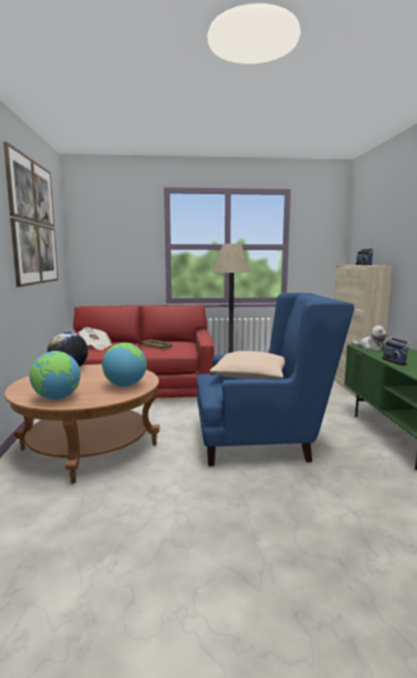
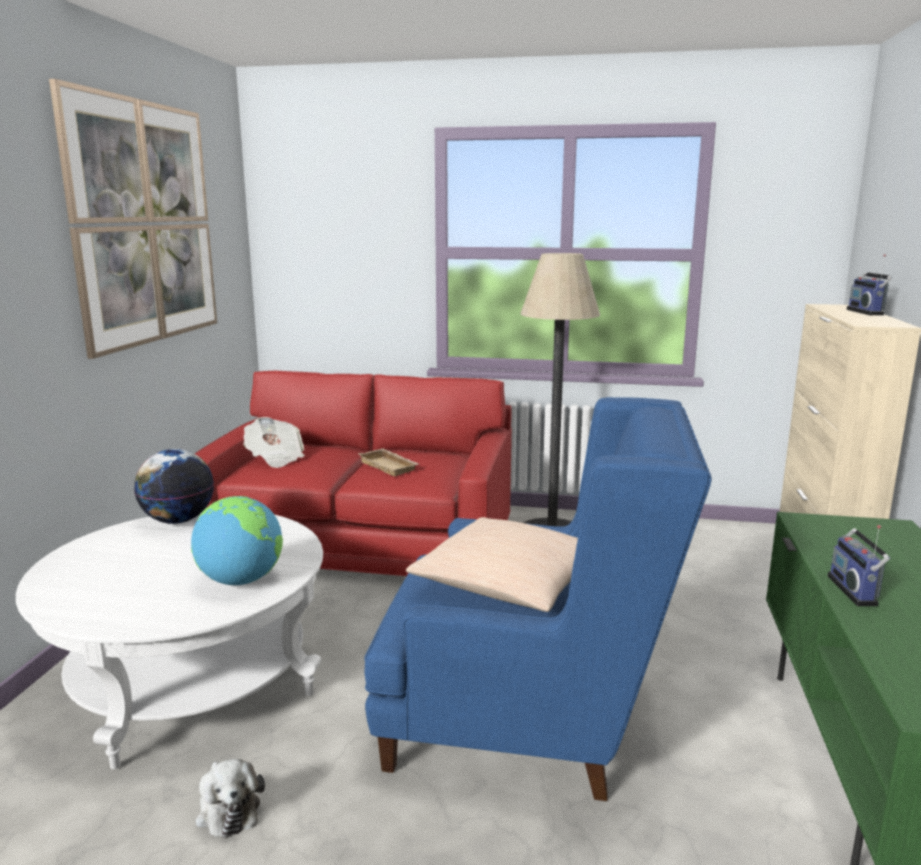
camera: 15 degrees right, 5 degrees up
brown coffee table [4,364,160,484] -> white coffee table [16,514,323,769]
globe [29,351,81,400] -> none
plush toy [352,325,387,351] -> plush toy moved to [195,759,265,838]

